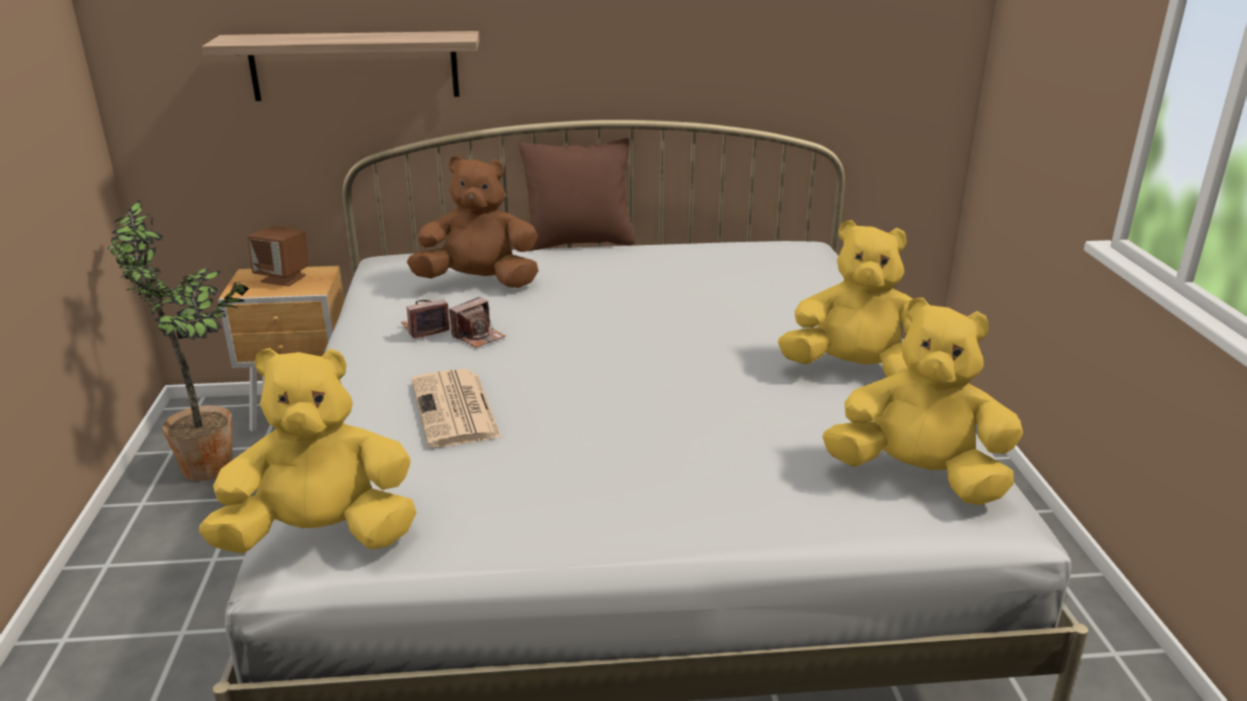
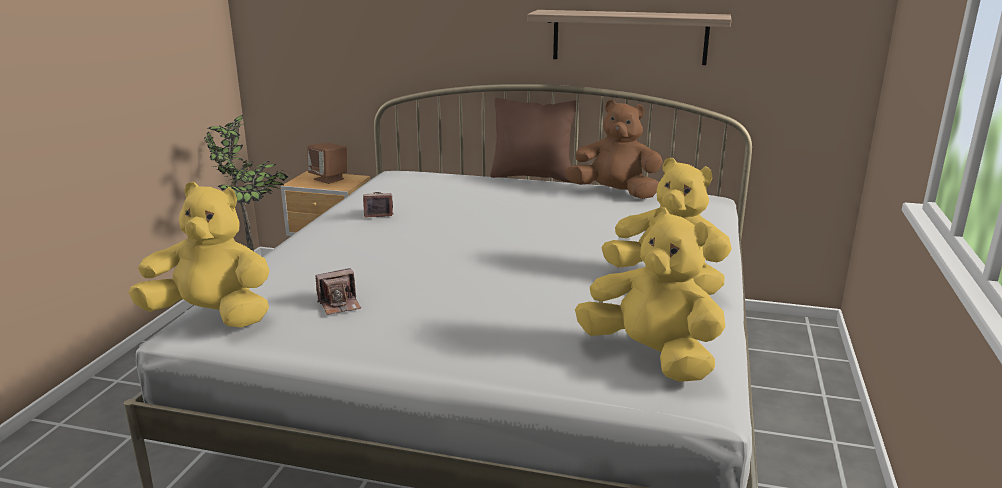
camera: 20 degrees right, 5 degrees down
shelf [202,31,479,101] -> shelf moved to [527,10,731,65]
brown plush toy [407,156,538,288] -> brown plush toy moved to [565,100,663,199]
newspaper [411,369,501,447] -> none
camera [449,297,506,348] -> camera moved to [315,268,361,315]

